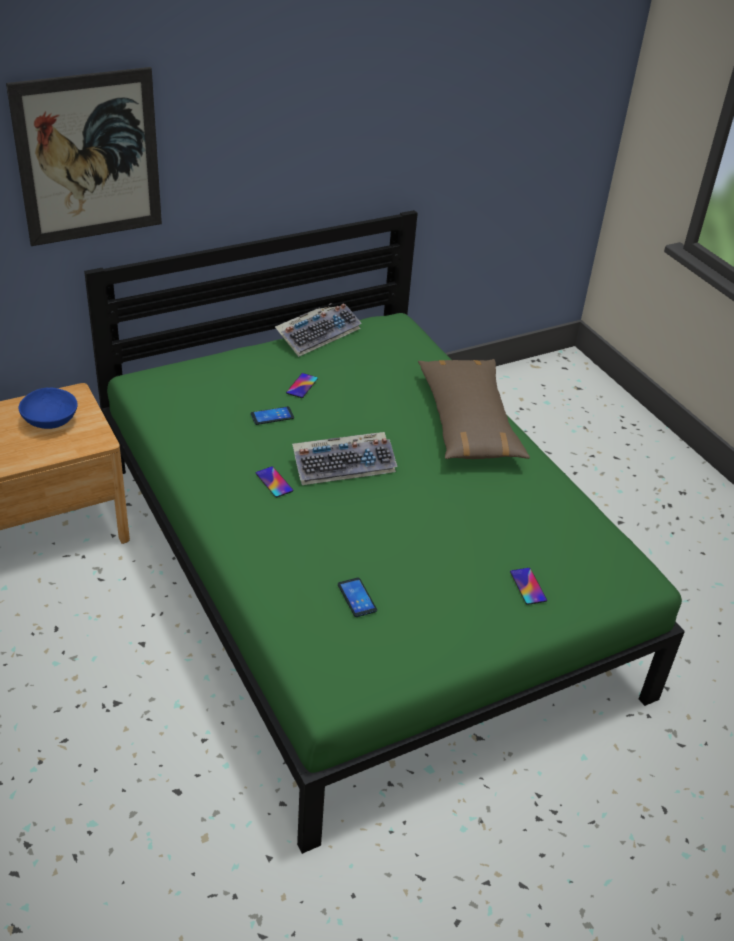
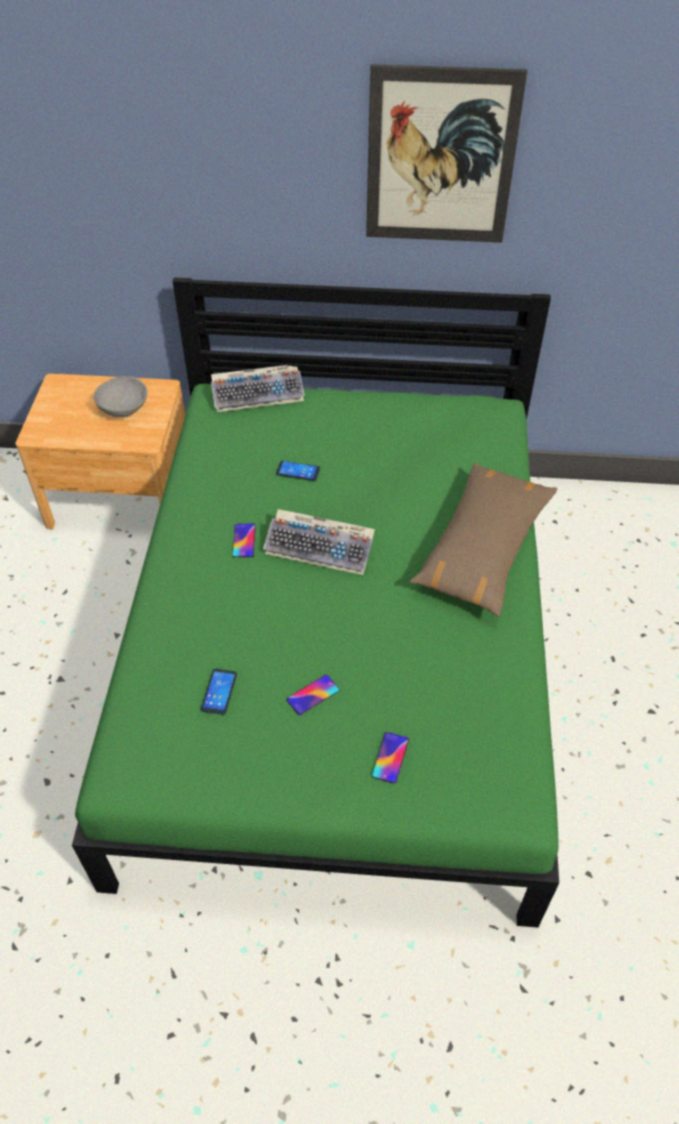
camera: 35 degrees right, 10 degrees up
picture [6,67,162,246] -> picture moved to [366,64,528,243]
blue bowl [19,388,78,429] -> grey bowl [94,376,148,417]
keyboard [275,303,362,357] -> keyboard moved to [211,365,305,412]
phone [286,373,318,398] -> phone moved to [286,674,340,715]

